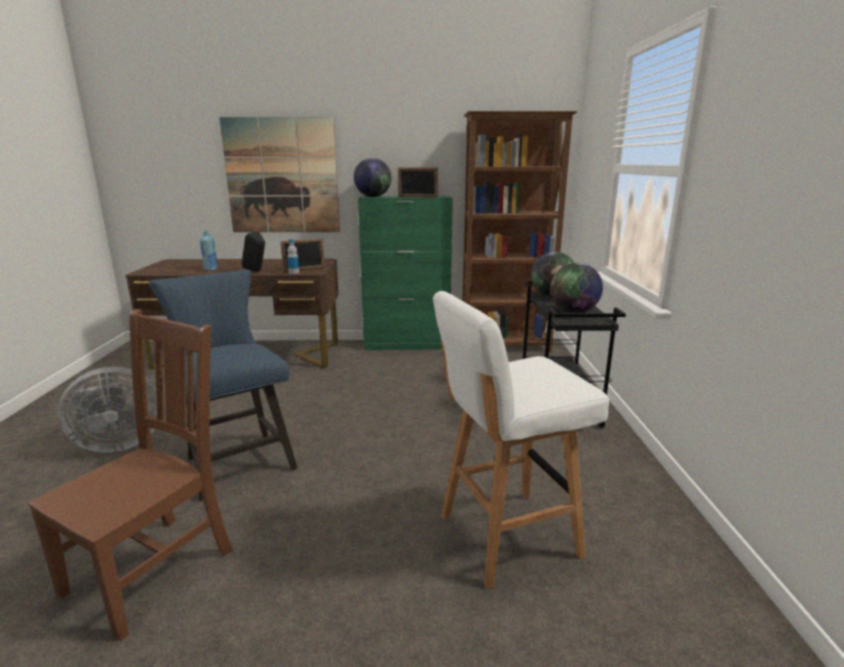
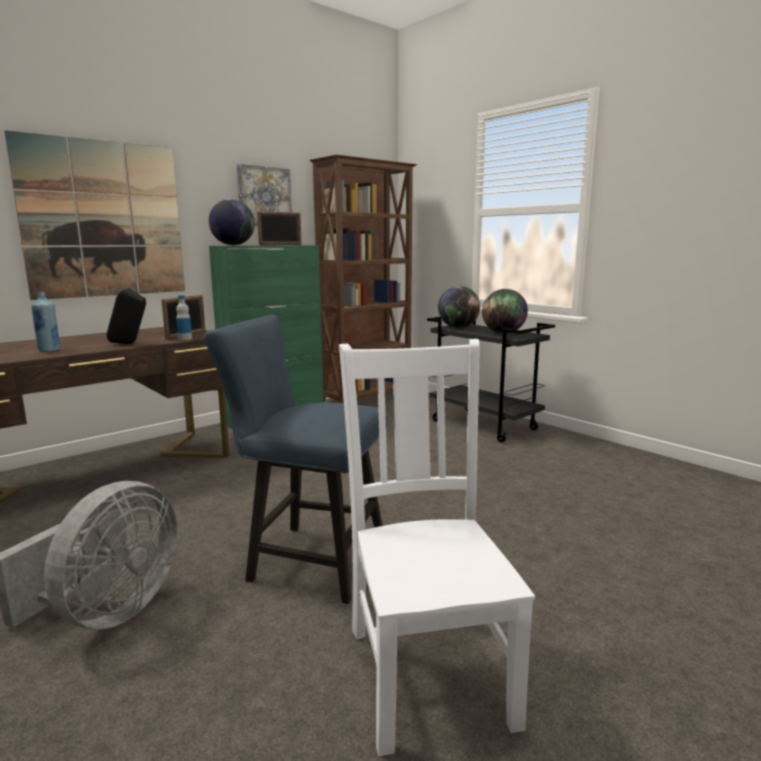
camera: 40 degrees left, 5 degrees down
brown chair [28,309,233,641] -> white chair [339,339,535,756]
white stool [433,291,609,589] -> none
none -> picture [236,164,292,226]

